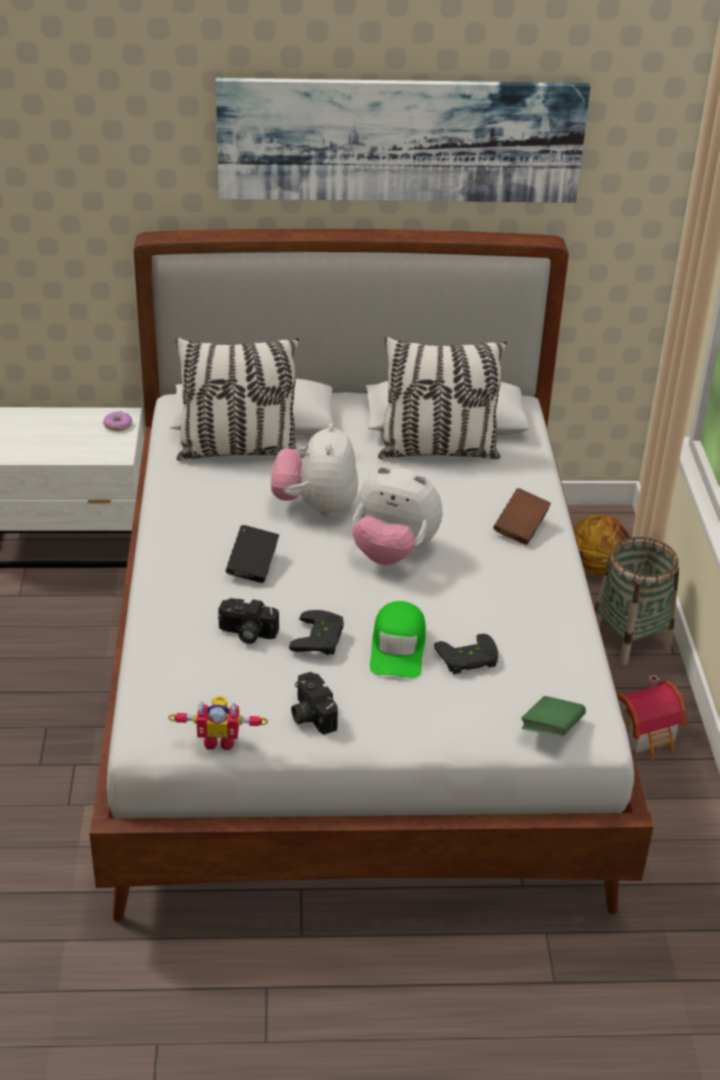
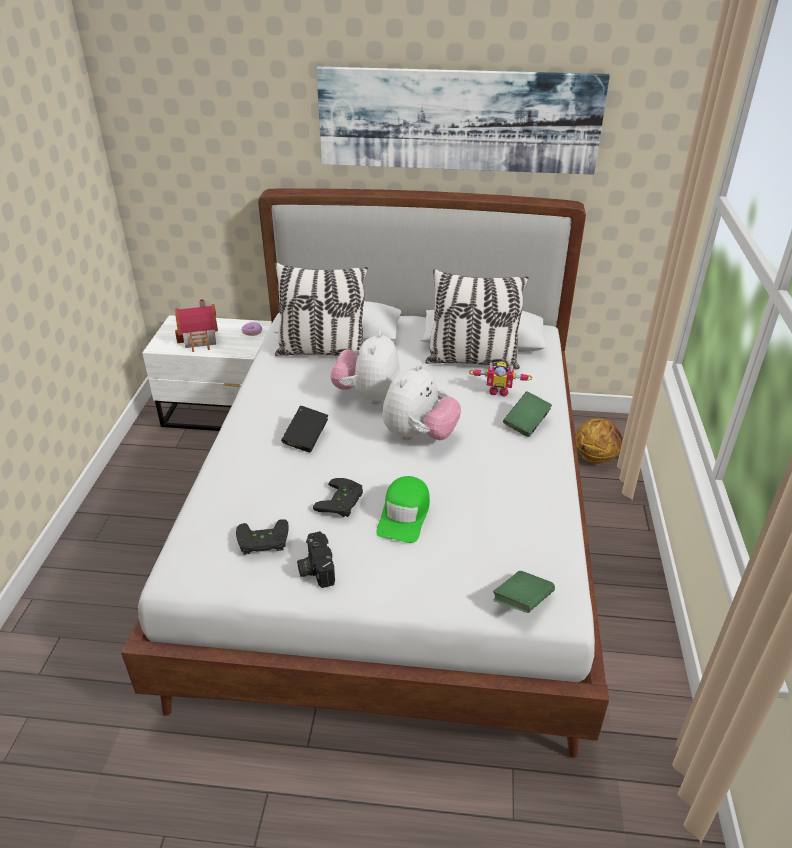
camera: 10 degrees right, 0 degrees up
toy robot [168,696,268,751] -> toy robot moved to [469,362,532,396]
camera [218,598,279,644] -> none
plush toy [352,466,443,565] -> plush toy turned 90 degrees counterclockwise [382,364,461,440]
black game controller [434,634,498,674] -> black game controller moved to [236,519,289,555]
brown book [493,488,551,545] -> green book [503,391,552,437]
basket [595,537,679,665] -> none
toy house [617,675,687,760] -> toy house moved to [175,299,218,352]

